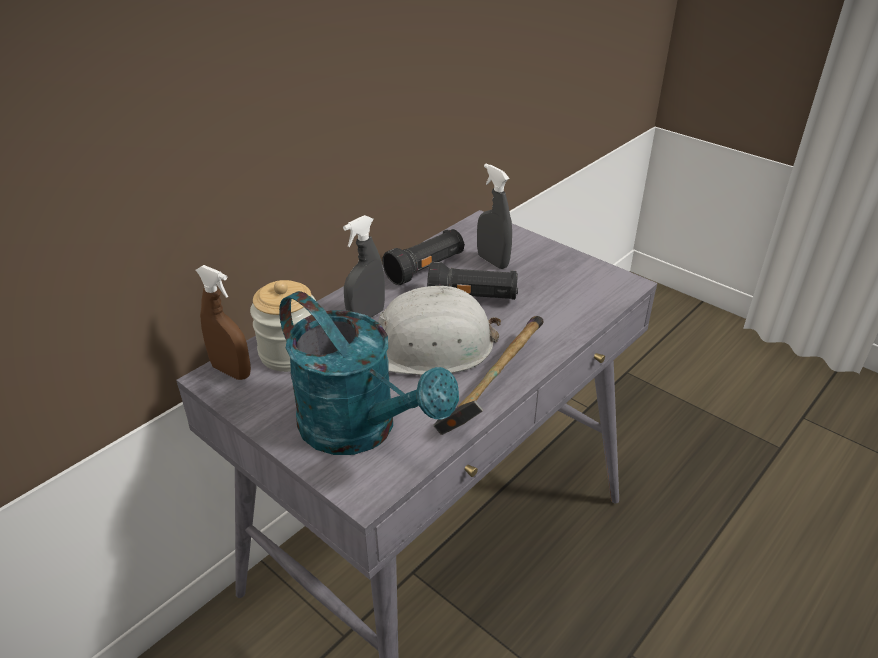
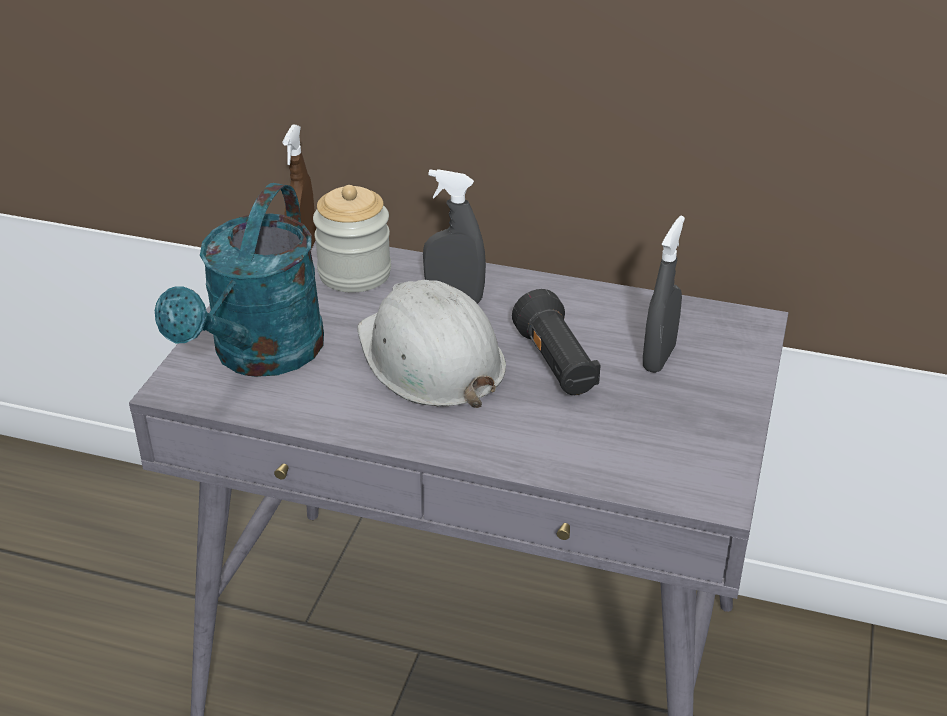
camera: 65 degrees right, 0 degrees up
black flashlight [382,229,465,285] -> none
hammer [434,316,544,435] -> none

